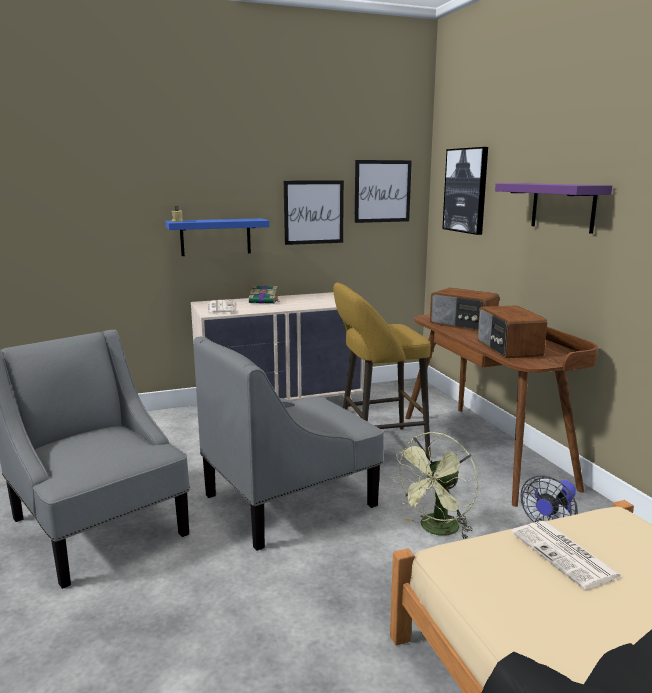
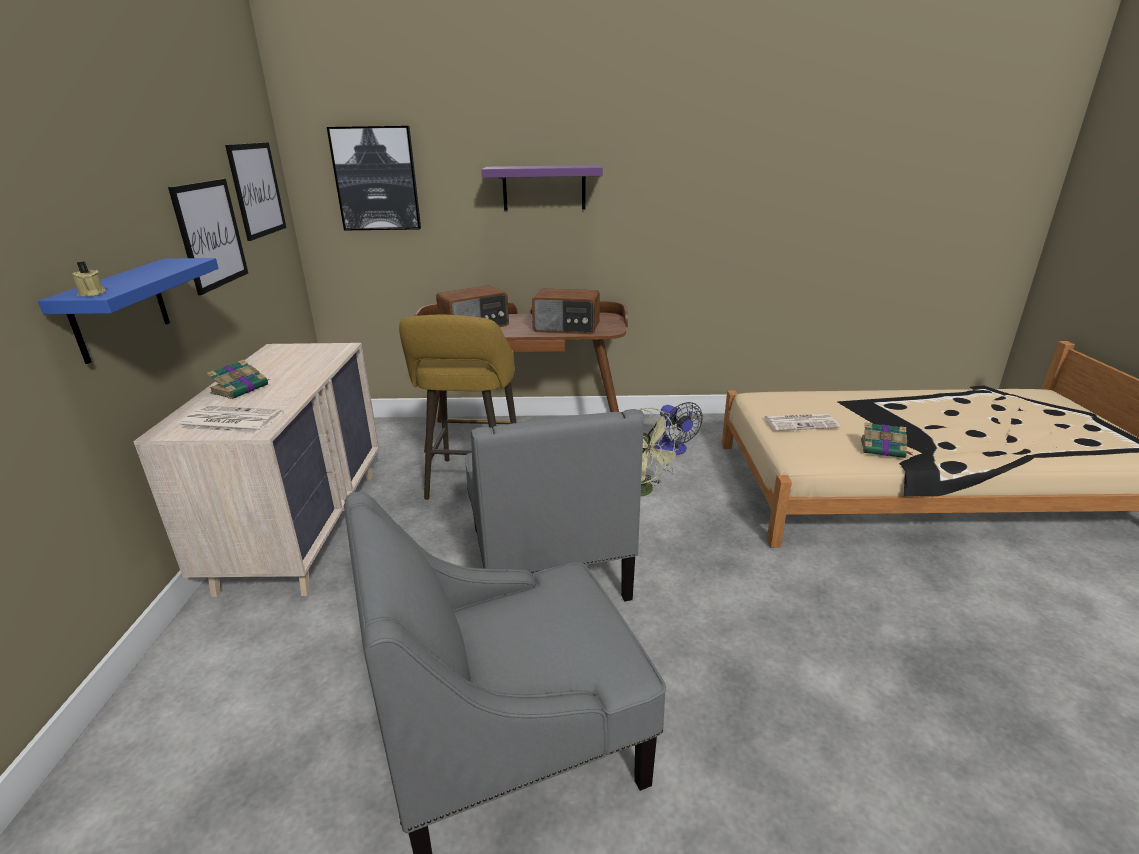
camera: 70 degrees left, 10 degrees up
none -> book [861,423,913,458]

